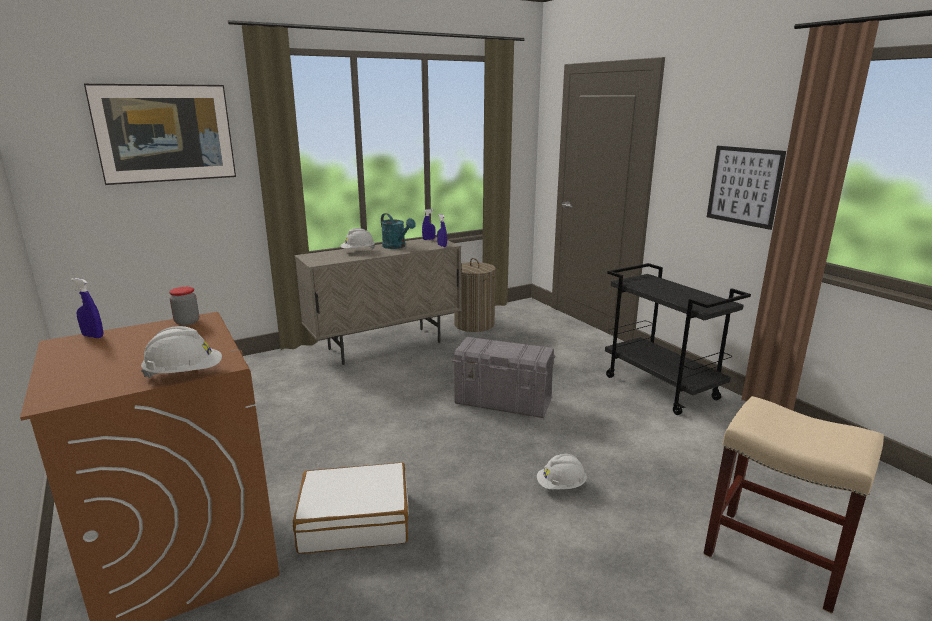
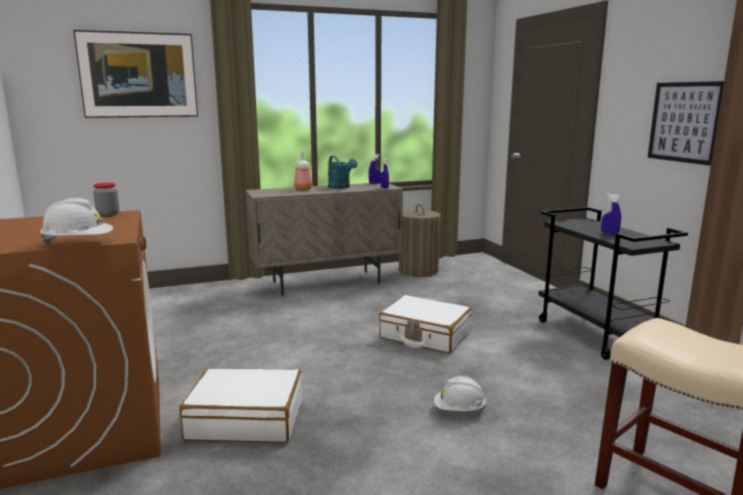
camera: 10 degrees right, 5 degrees down
blue spray bottle [71,278,103,338] -> blue spray bottle moved to [601,194,621,235]
white hard hat [341,228,375,250] -> bottle [294,151,312,190]
grey storage box [452,337,556,418] -> white suitcase [379,295,472,354]

